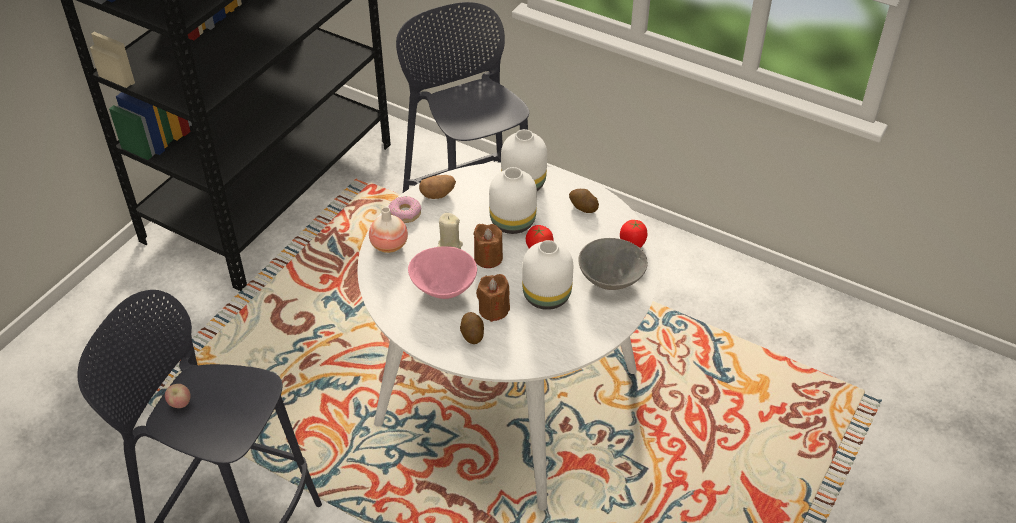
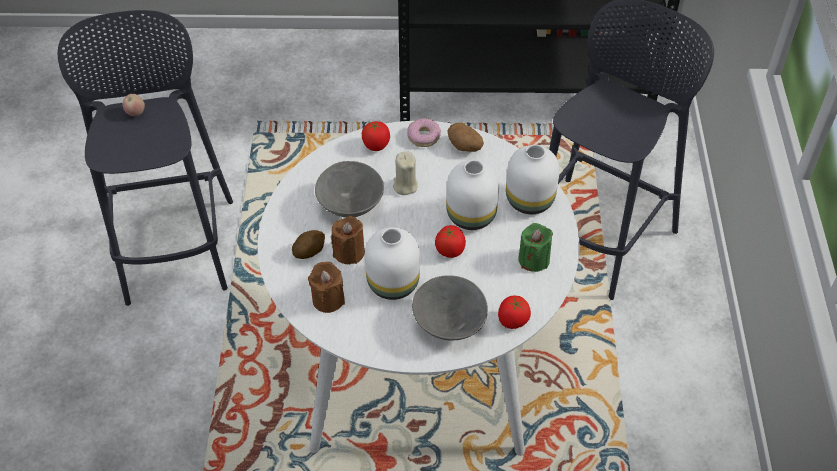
camera: 60 degrees right, 5 degrees up
vase [369,207,408,253] -> tomato [362,121,390,151]
pink bowl [408,246,477,299] -> grey bowl [315,161,384,217]
brown candle [473,224,503,268] -> brown candle moved to [308,261,345,313]
potato [569,189,599,213] -> green candle [518,223,553,272]

